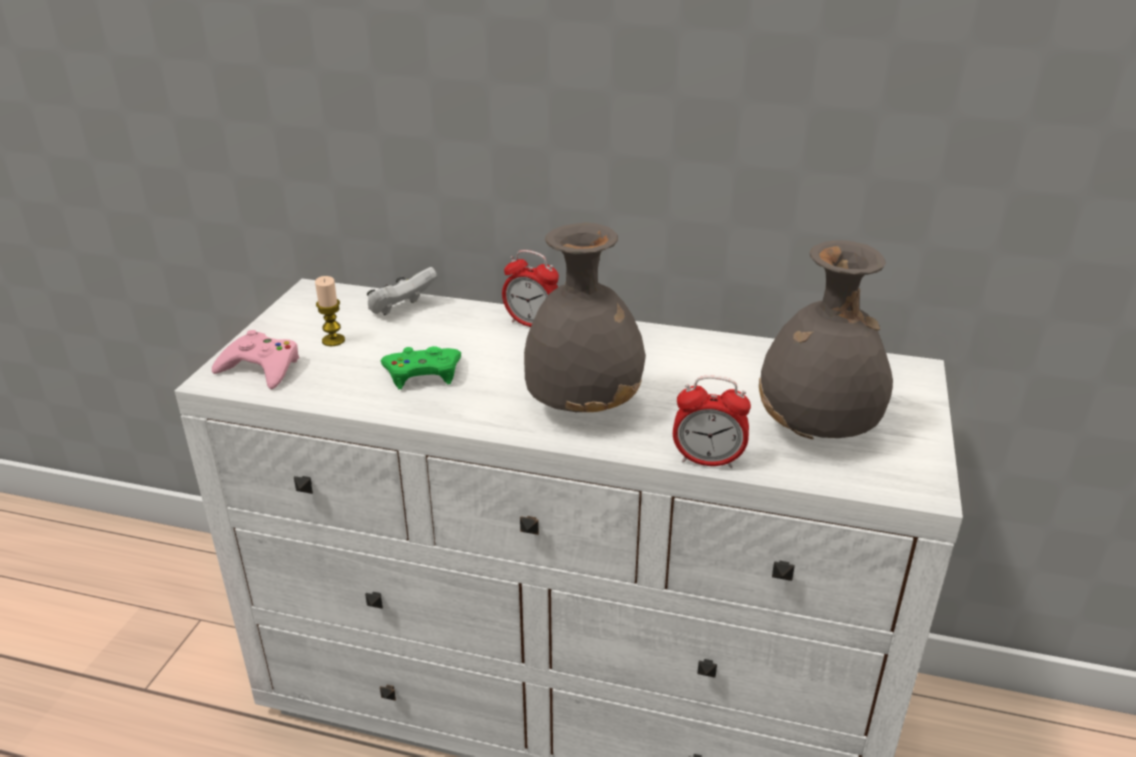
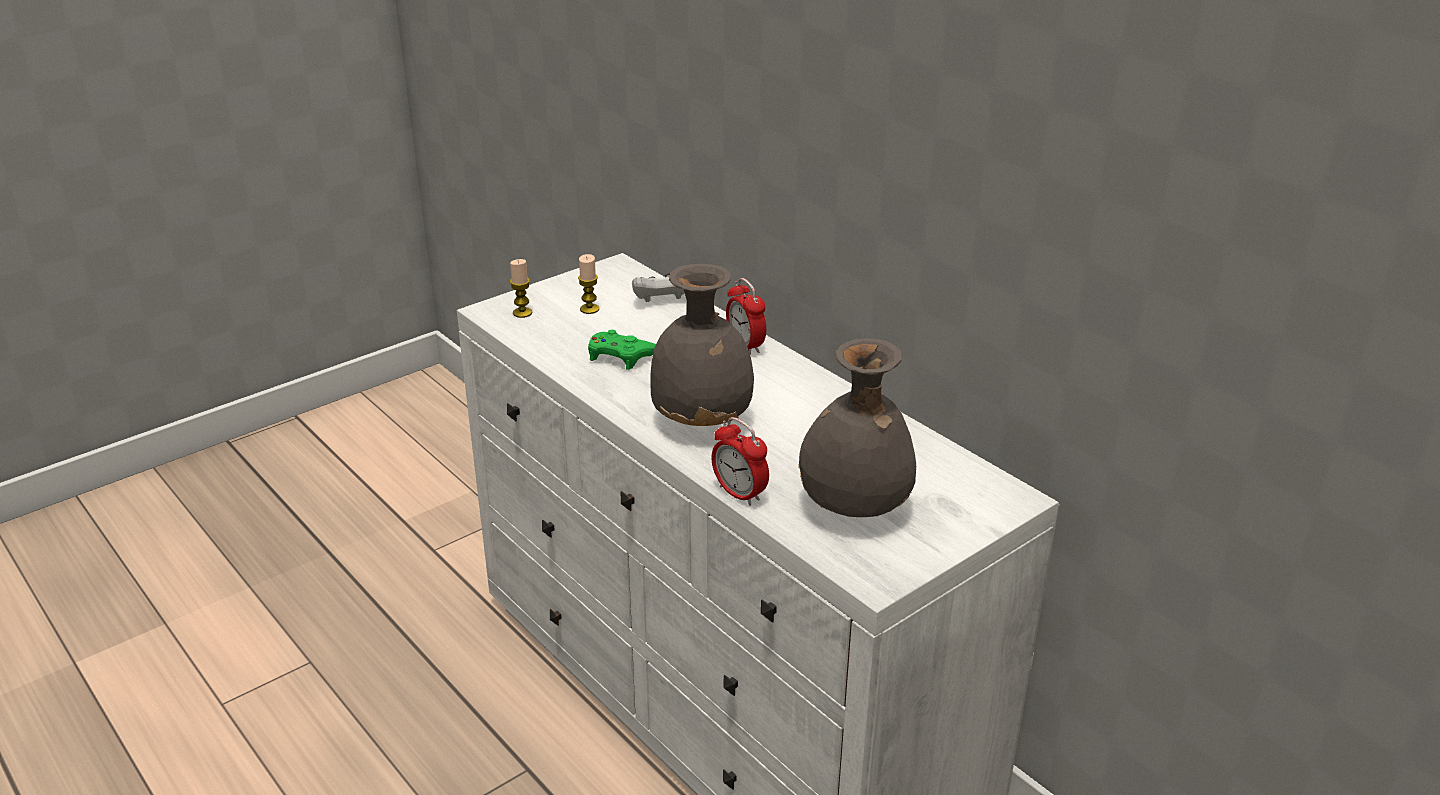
camera: 35 degrees right, 0 degrees up
pink game controller [212,330,299,389] -> candle [510,259,532,318]

